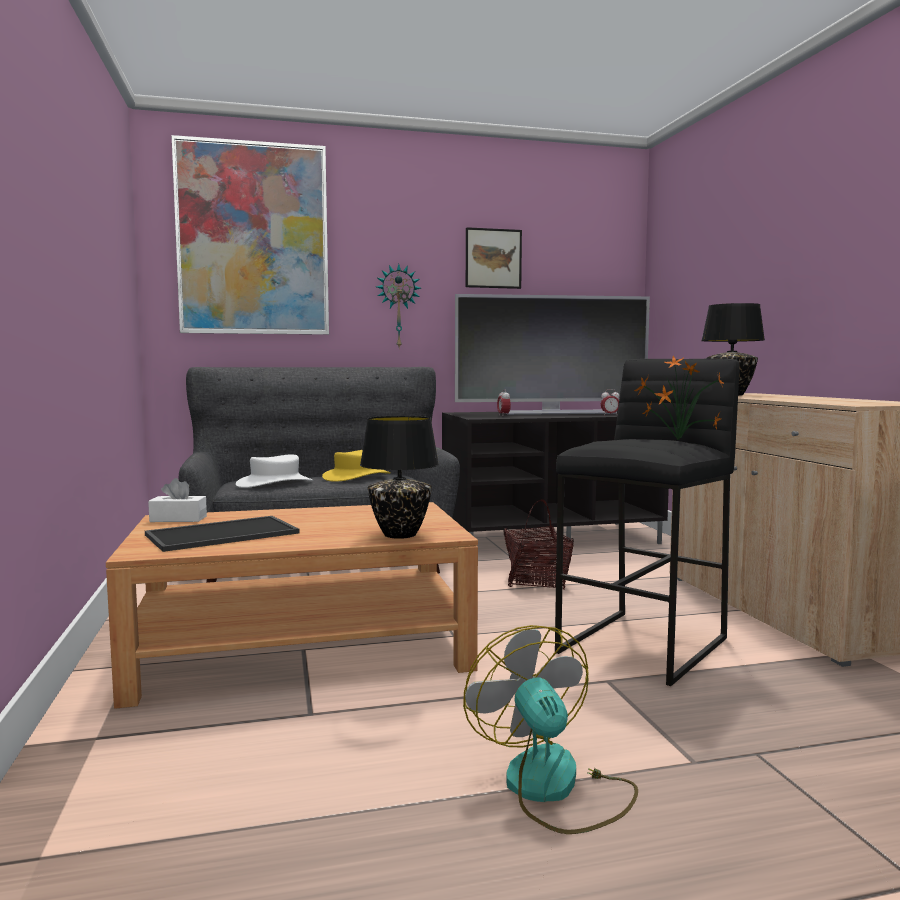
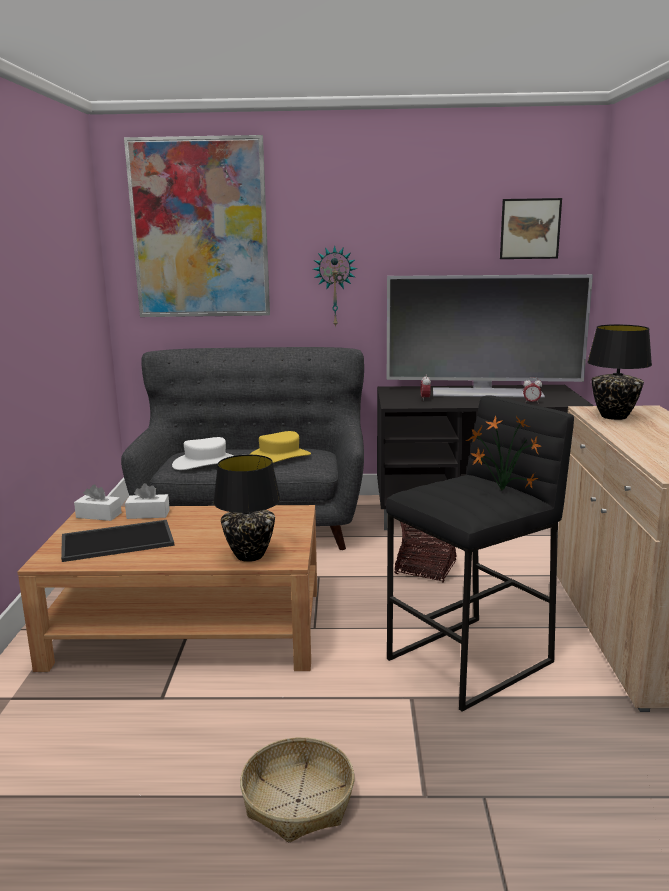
camera: 15 degrees right, 10 degrees up
fan [463,625,638,834] -> basket [240,737,354,842]
picture [466,227,522,289] -> picture moved to [500,198,562,259]
none -> white tissue box [125,483,170,519]

